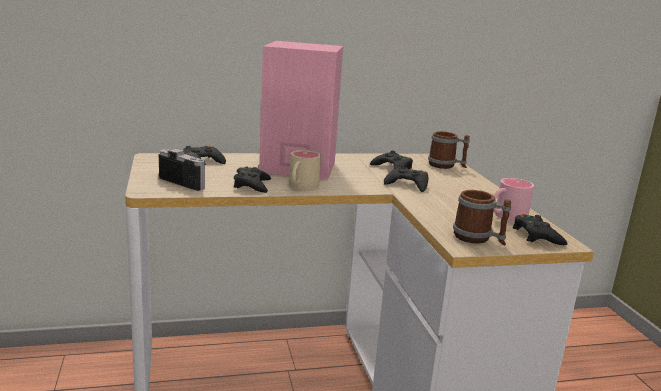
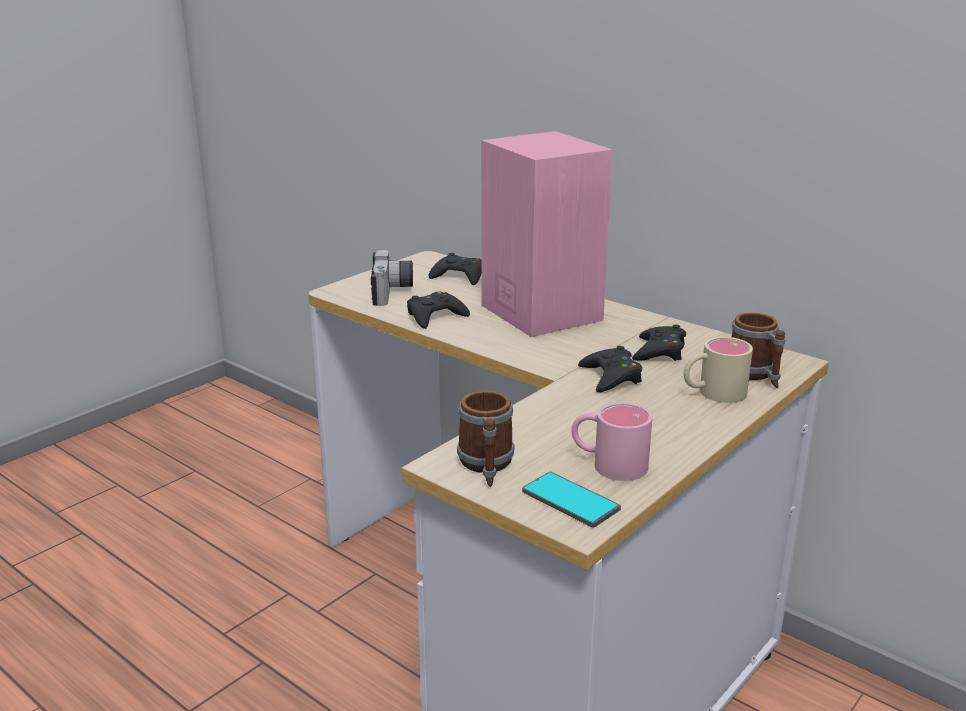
camera: 55 degrees right, 5 degrees up
beige mug [289,150,321,190] -> beige mug moved to [684,337,753,403]
black game controller [513,214,568,245] -> phone [522,472,621,528]

